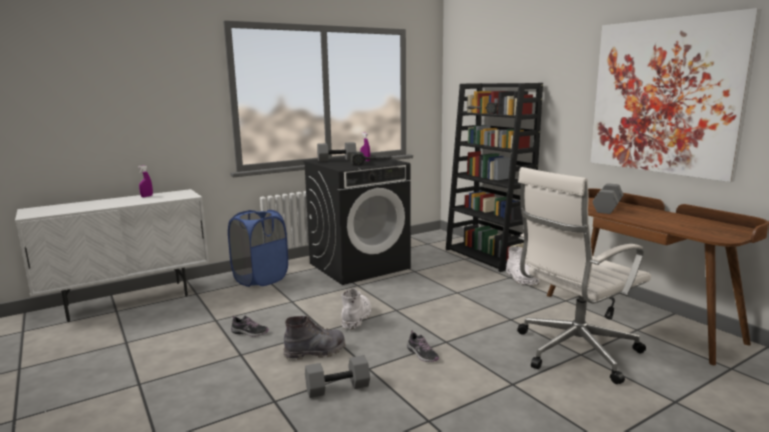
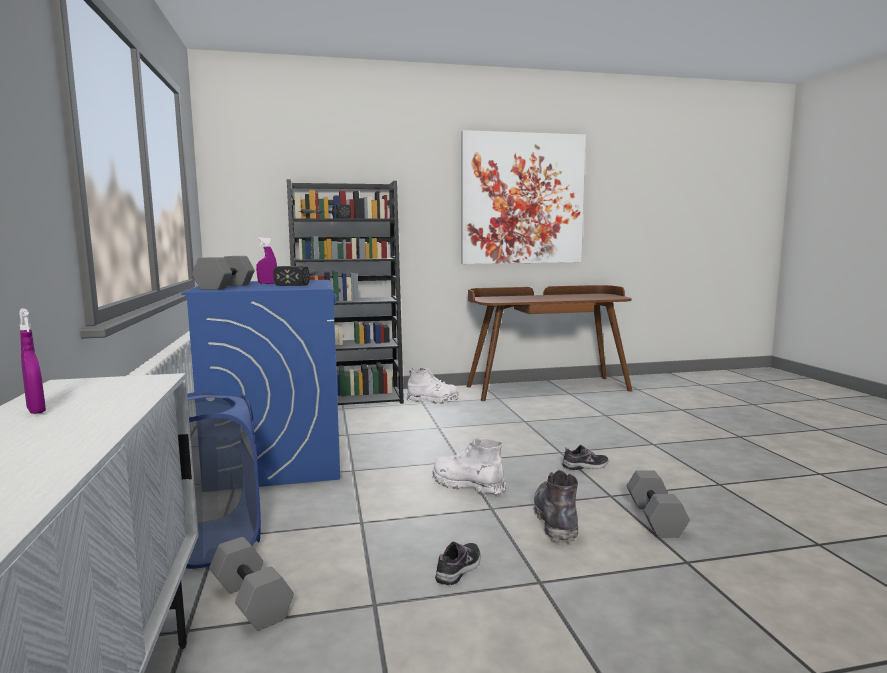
camera: 70 degrees left, 5 degrees down
black washing machine [303,155,411,285] -> blue washing machine [181,280,340,487]
white office chair [517,167,651,384] -> none
grey dumbbell [592,183,624,214] -> grey dumbbell moved to [209,537,294,631]

